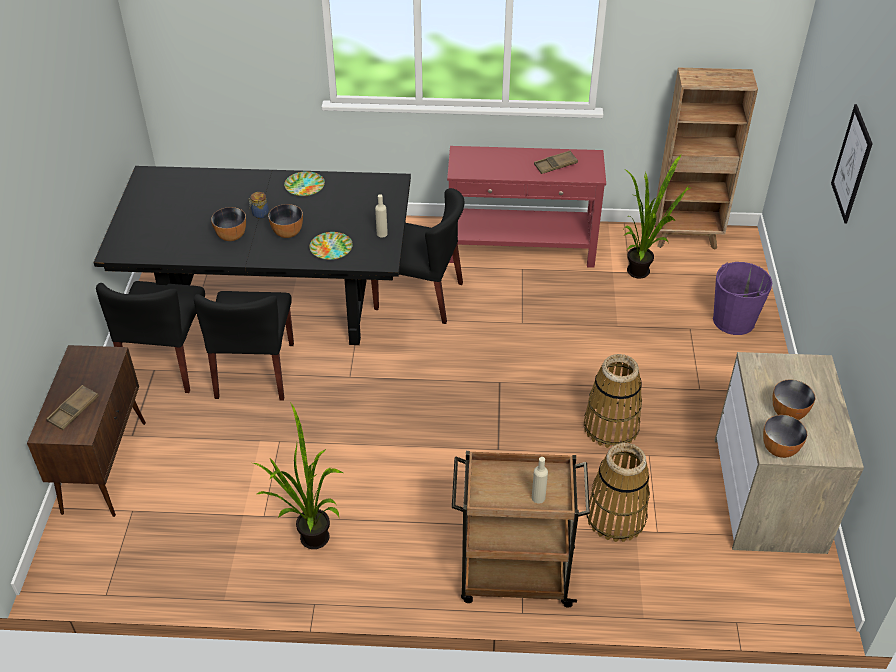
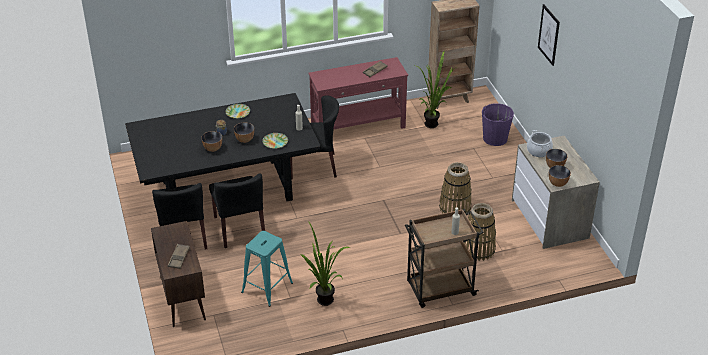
camera: 20 degrees left, 5 degrees down
none -> turquoise stool [241,231,293,307]
none -> cooking pot [527,130,553,157]

